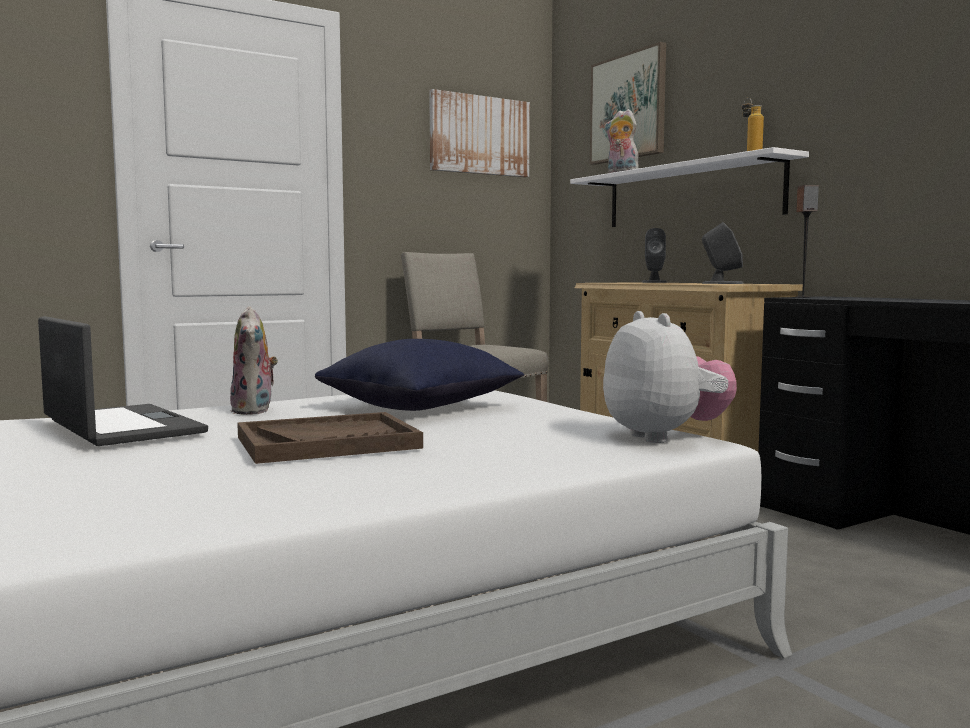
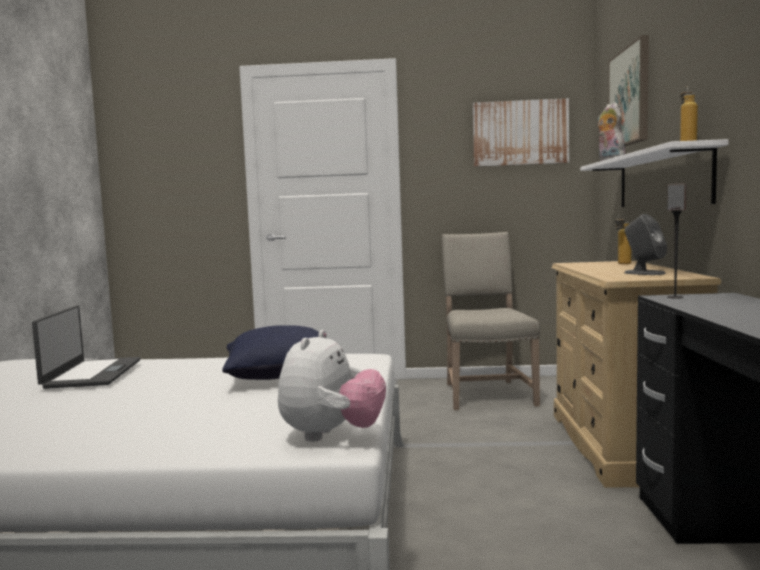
camera: 35 degrees right, 0 degrees up
plush toy [230,306,278,415] -> none
brown tray [237,412,423,464] -> none
grey speaker [642,228,667,283] -> bottle [615,214,631,264]

